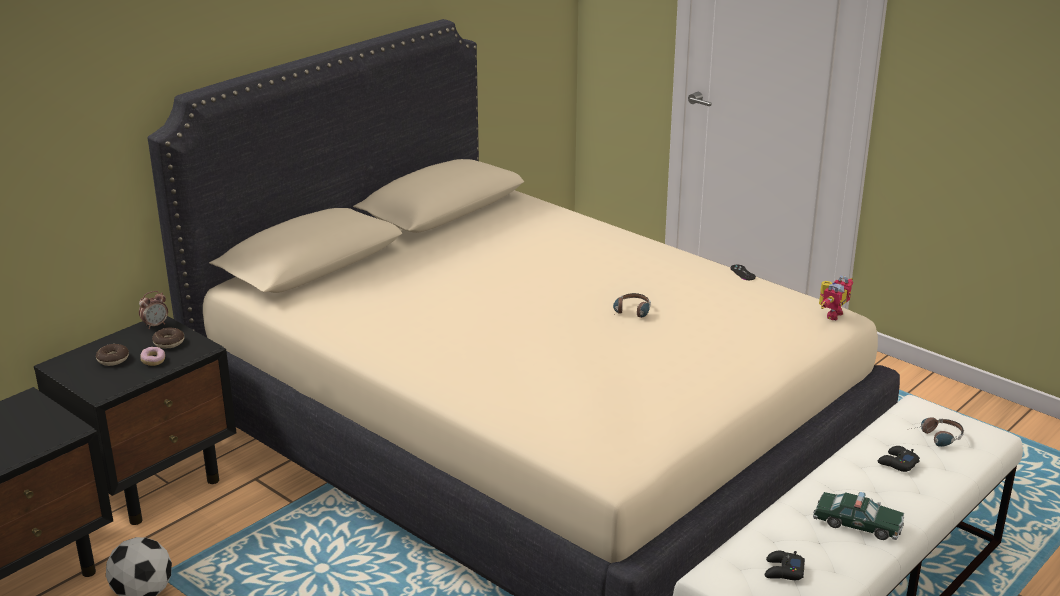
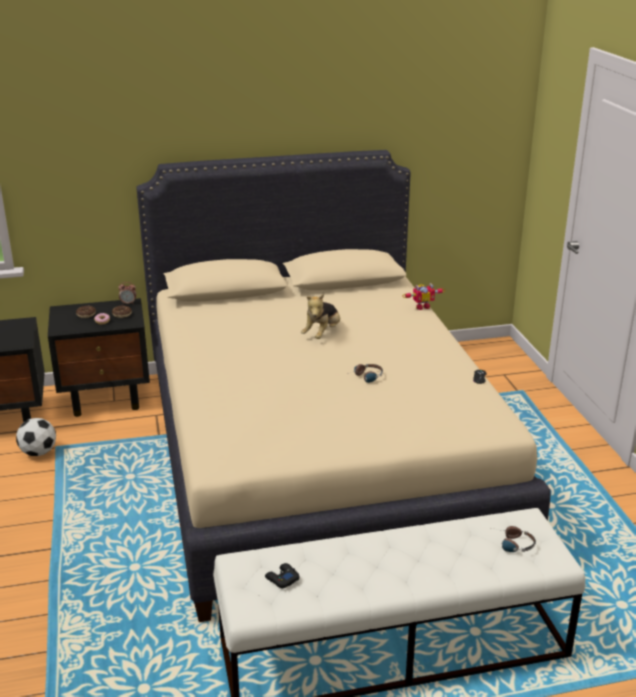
camera: 35 degrees right, 0 degrees up
toy car [813,492,904,540] -> none
toy robot [819,275,853,320] -> toy robot moved to [402,283,445,310]
black game controller [878,446,920,472] -> none
none -> plush toy [301,294,340,339]

